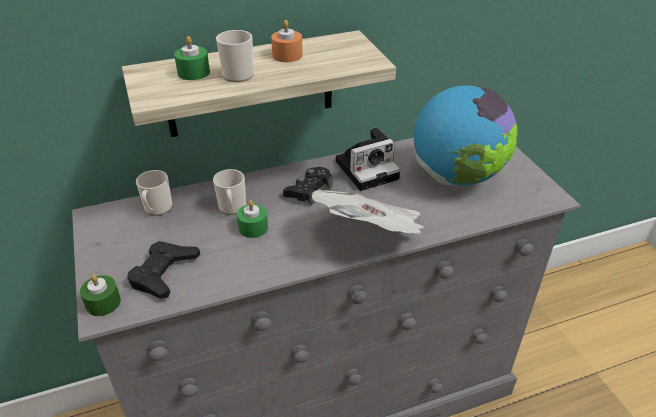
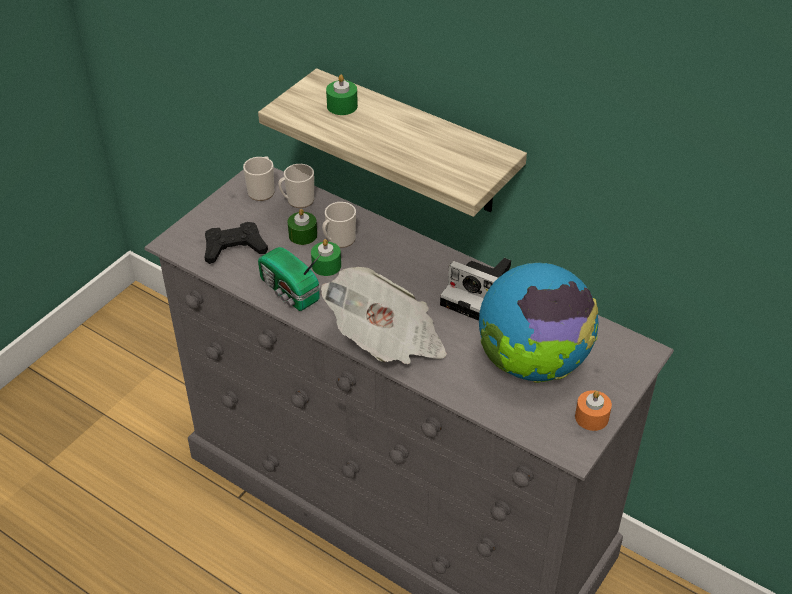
camera: 55 degrees right, 5 degrees up
green candle [80,274,121,316] -> green candle moved to [288,209,317,245]
mug [216,30,254,82] -> mug moved to [243,156,274,201]
orange candle [271,20,303,62] -> orange candle moved to [575,390,612,431]
black game controller [283,167,333,206] -> none
none -> radio [258,247,321,311]

